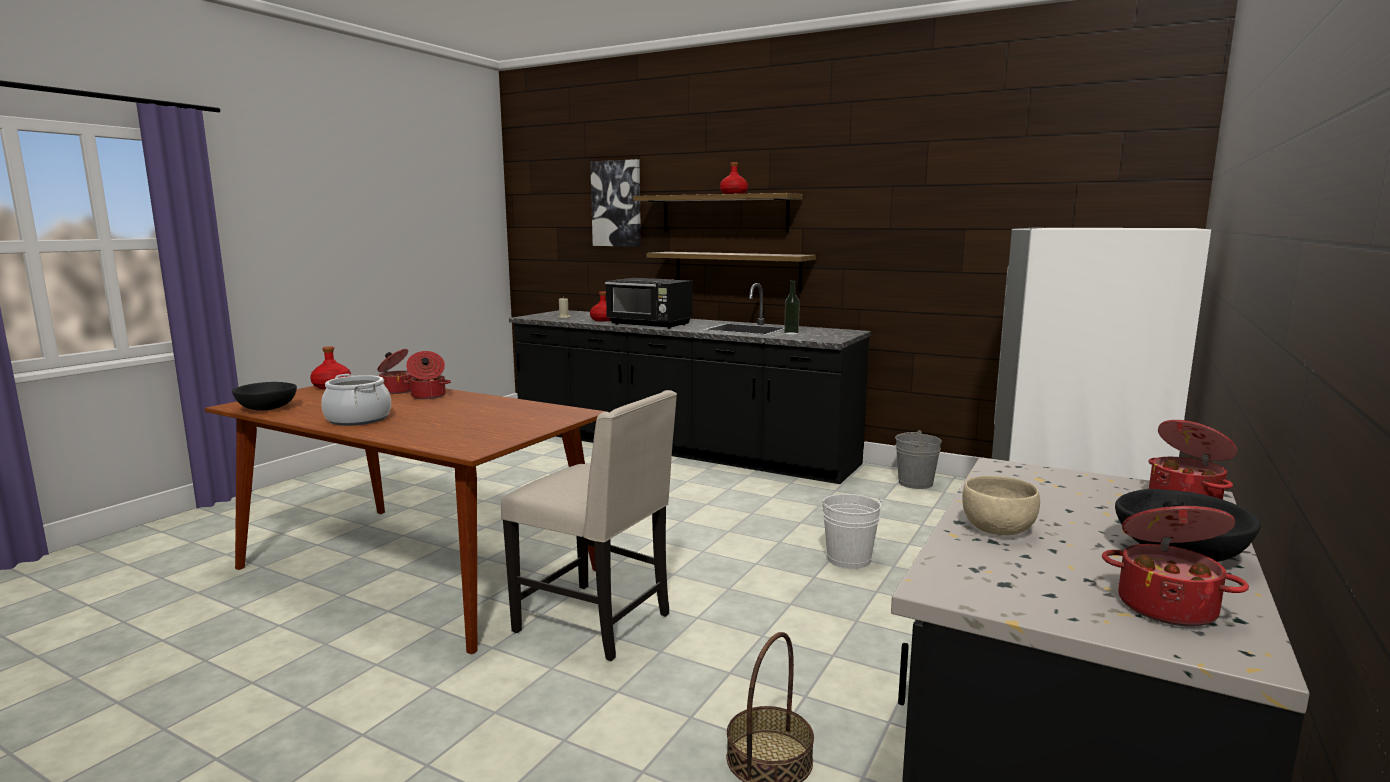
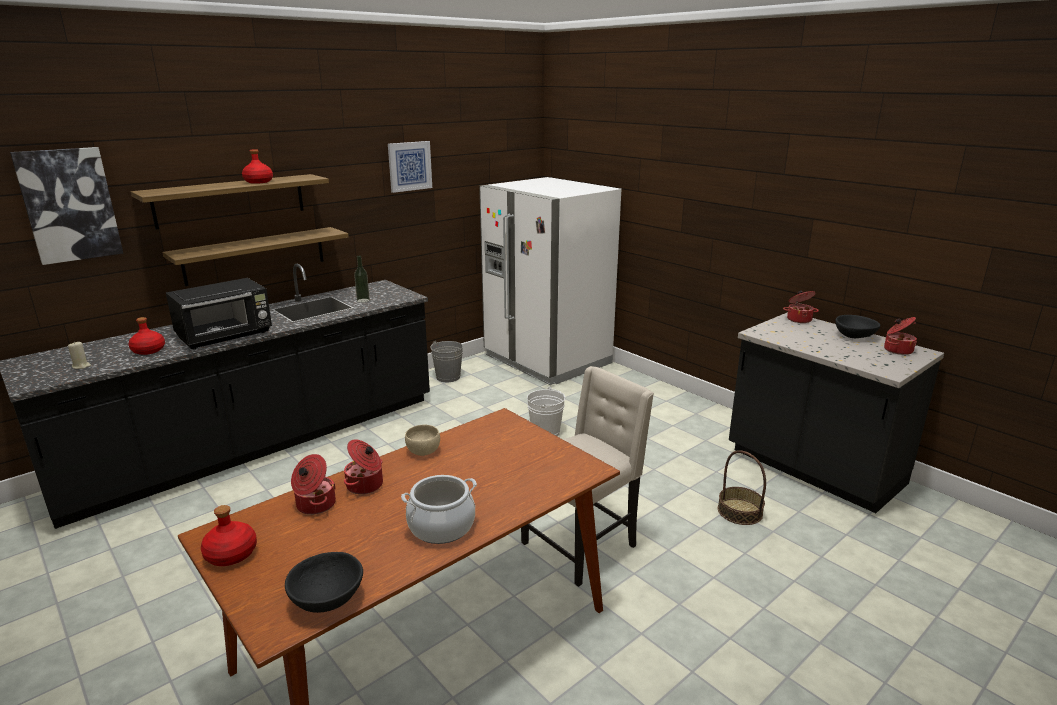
camera: 70 degrees left, 10 degrees up
beige bowl [962,476,1040,535] -> beige bowl moved to [405,425,440,456]
none -> picture [388,141,432,193]

